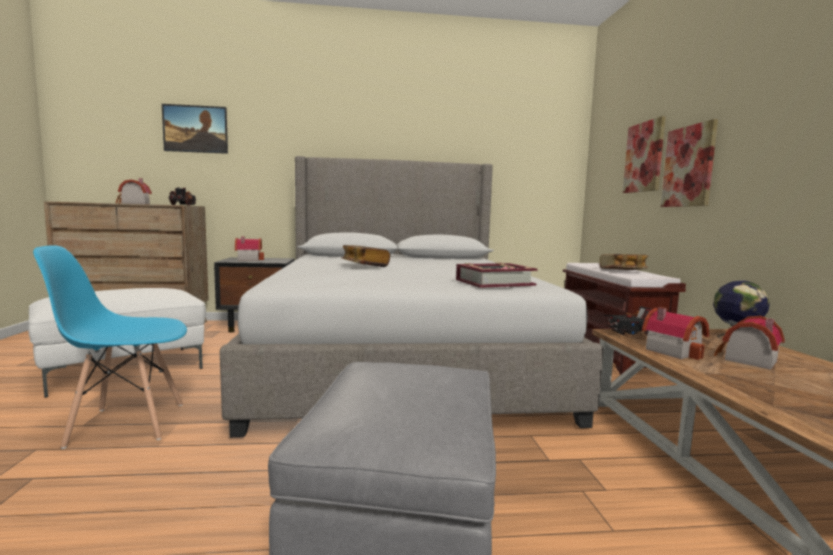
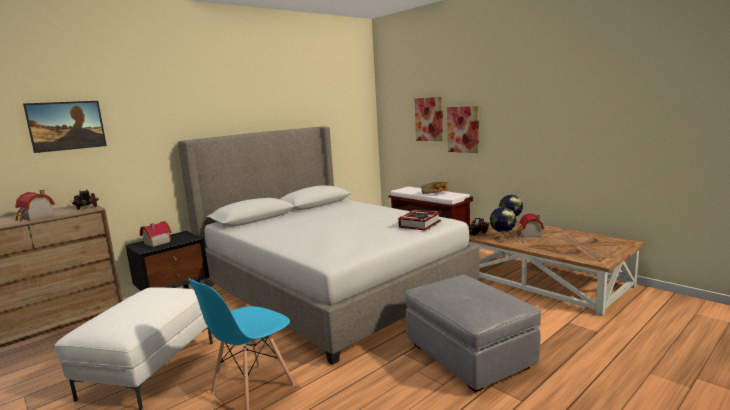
camera: 35 degrees left, 5 degrees up
book [342,245,390,267] -> none
toy house [642,307,709,360] -> globe [490,207,516,242]

